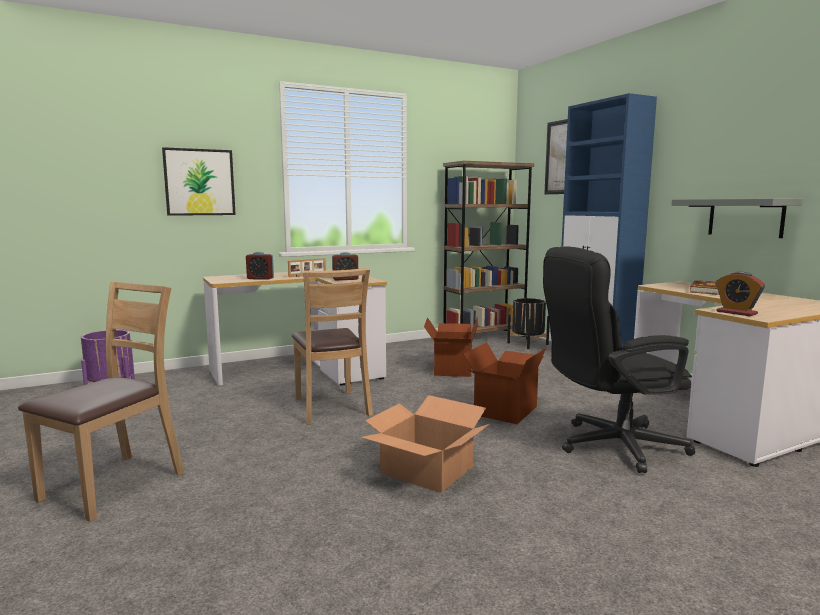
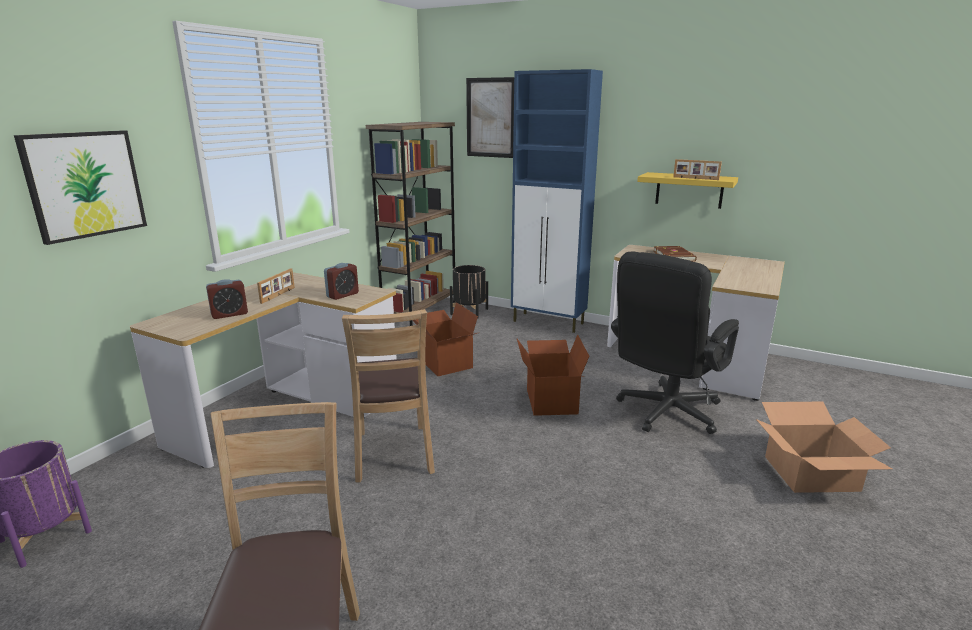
camera: 35 degrees left, 10 degrees up
brown chair [292,268,373,425] -> brown chair turned 45 degrees clockwise [342,309,435,483]
cardboard box [361,395,490,493] -> cardboard box moved to [756,402,892,493]
grey shelf [672,198,803,238] -> yellow shelf [637,172,738,209]
alarm clock [716,272,765,316] -> none
none -> picture frame [673,159,722,180]

